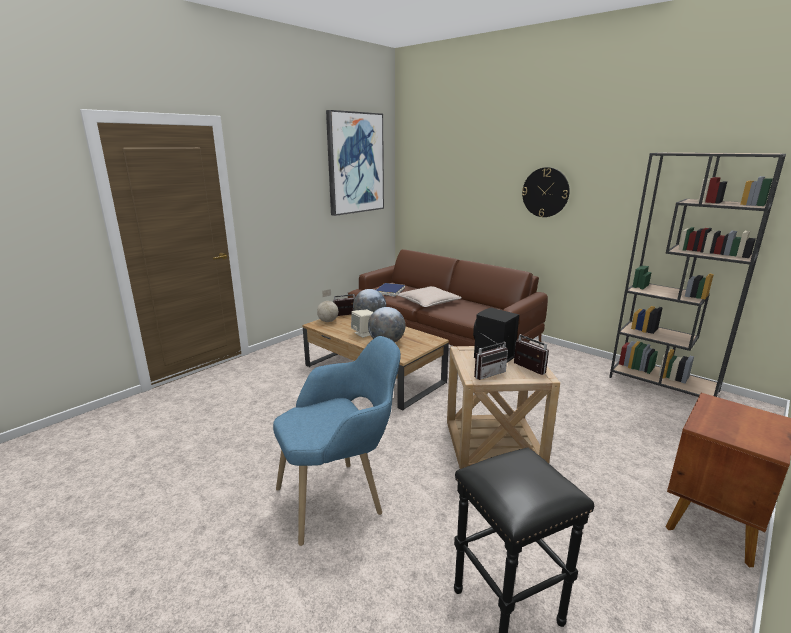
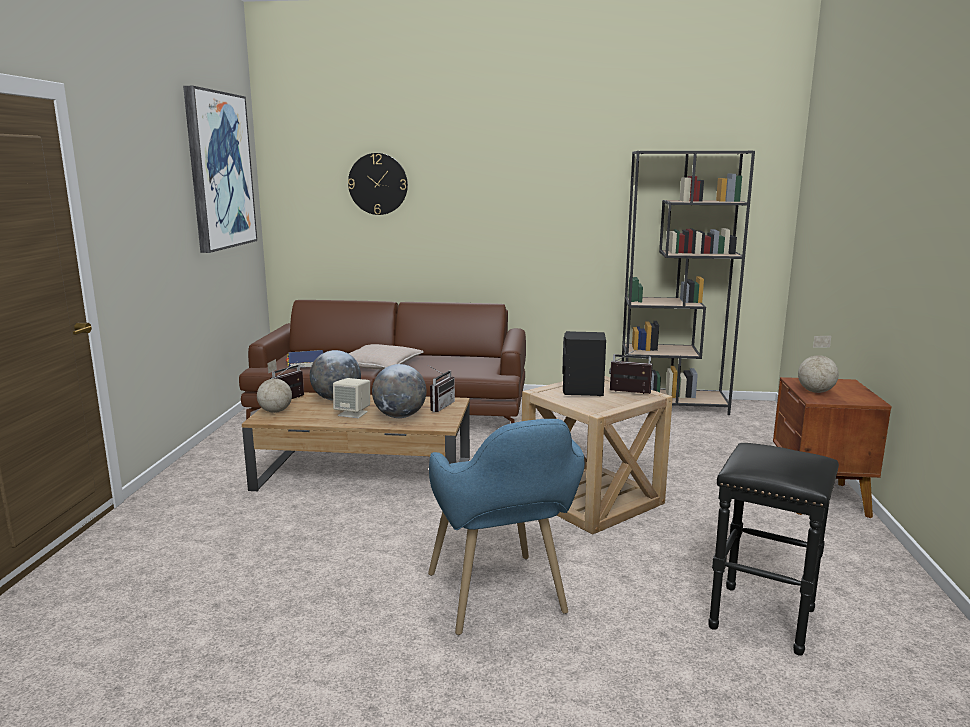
camera: 35 degrees left, 5 degrees down
blue armchair [273,336,401,546] -> blue armchair turned 135 degrees clockwise [428,419,585,635]
radio [474,333,508,380] -> radio moved to [427,365,455,412]
wall clock [522,167,570,217] -> wall clock moved to [348,153,408,215]
none -> globe [798,336,839,393]

